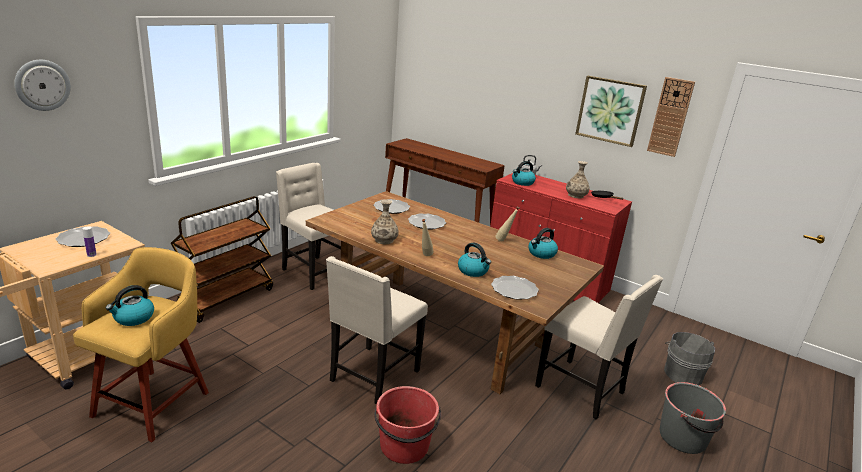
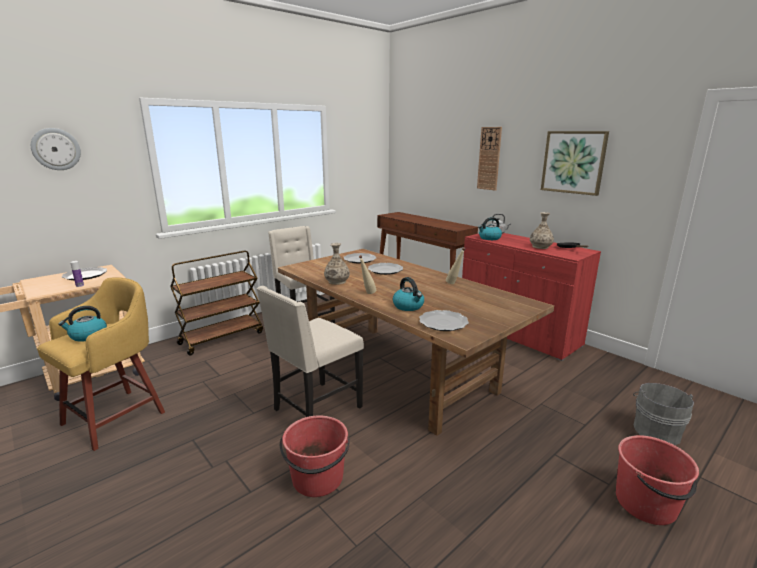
camera: 15 degrees right, 5 degrees down
kettle [528,228,558,259] -> none
beige chair [535,275,663,419] -> none
wall clock [647,77,695,157] -> wall clock moved to [477,127,502,191]
grey bucket [660,382,726,454] -> red bucket [616,435,699,525]

